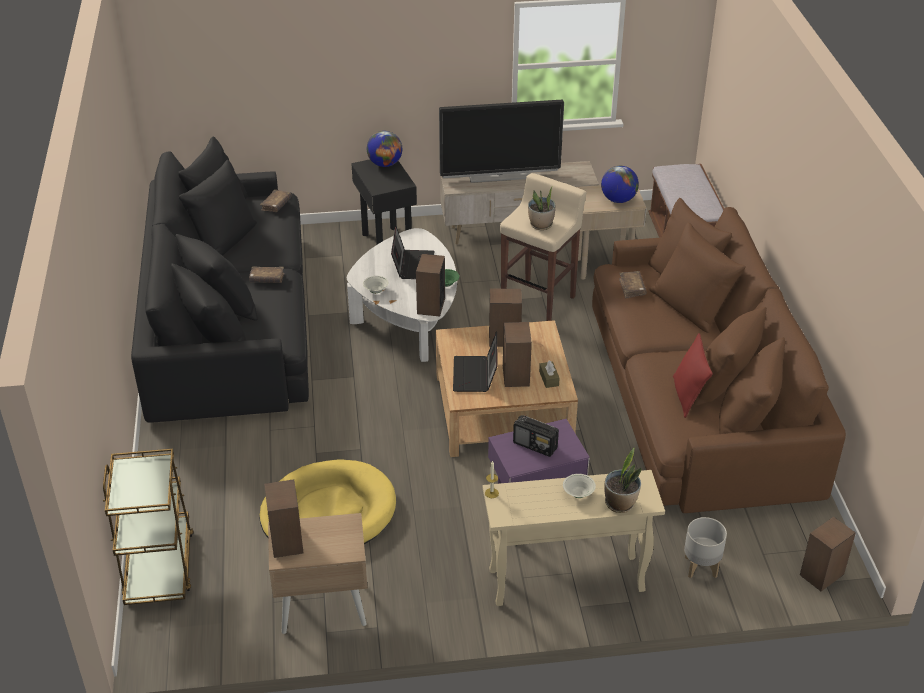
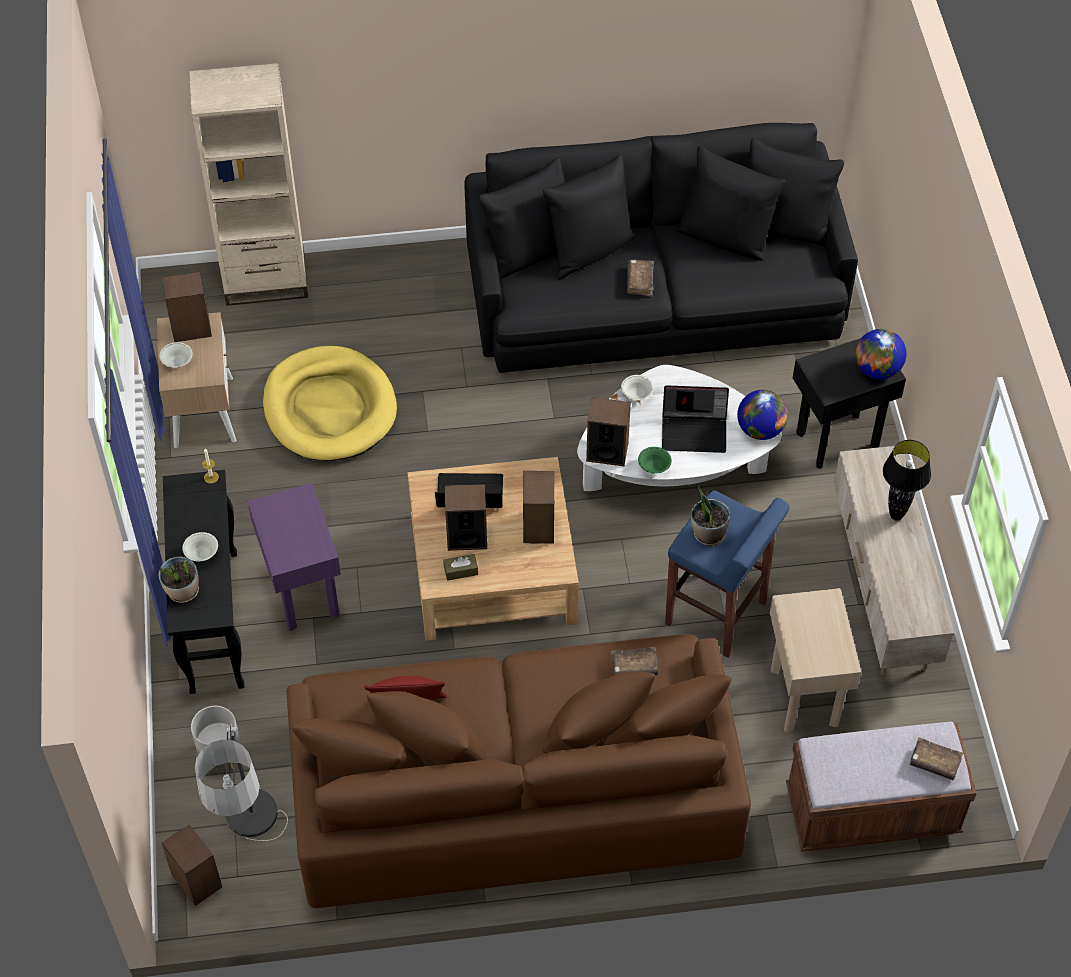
camera: 90 degrees right, 15 degrees up
brown cart [103,449,194,605] -> beige bookcase [189,63,308,306]
brown book [260,189,292,212] -> brown book moved to [910,737,963,780]
television [439,100,564,183] -> black table lamp [883,440,931,521]
beige console table [483,470,665,606] -> black console table [163,470,244,694]
beige stool [500,173,587,321] -> blue stool [665,490,790,658]
radio [513,415,559,457] -> none
globe [601,166,639,203] -> globe moved to [737,390,788,440]
none -> white bowl [159,342,193,368]
none -> floor lamp [195,723,288,841]

